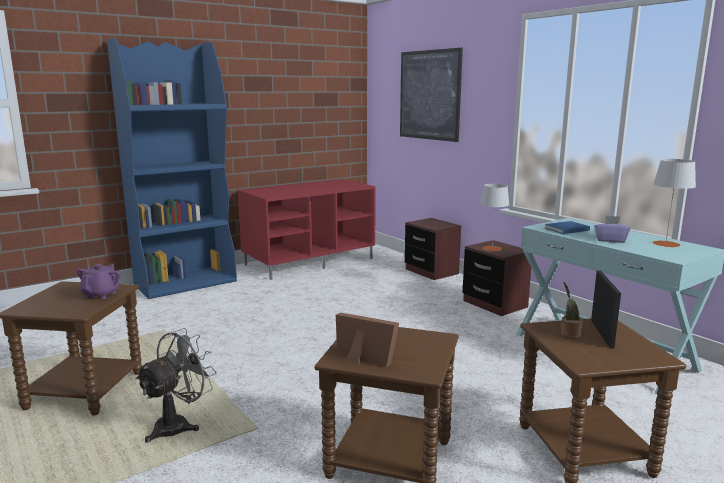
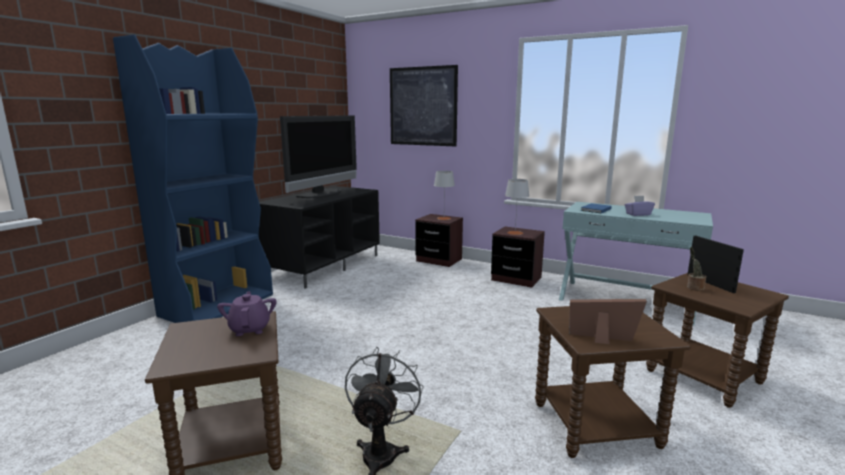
camera: 25 degrees left, 0 degrees up
red tv stand [238,179,376,280] -> black tv stand [259,186,380,289]
grey table lamp [652,159,696,247] -> grey table lamp moved to [434,171,455,220]
none -> television [280,115,357,198]

